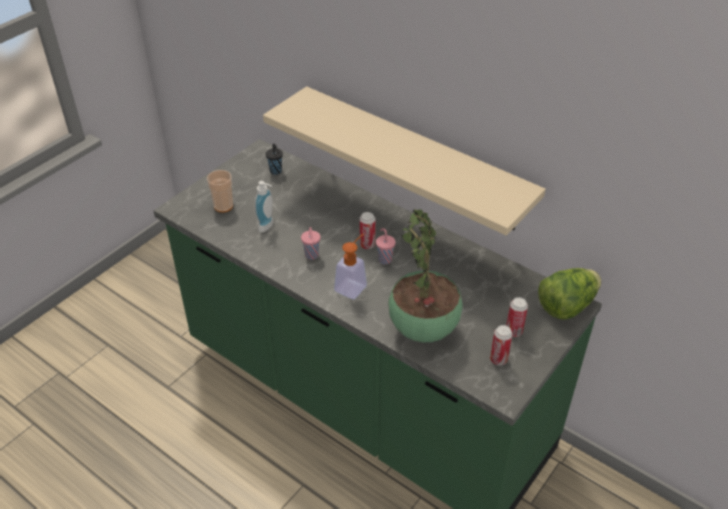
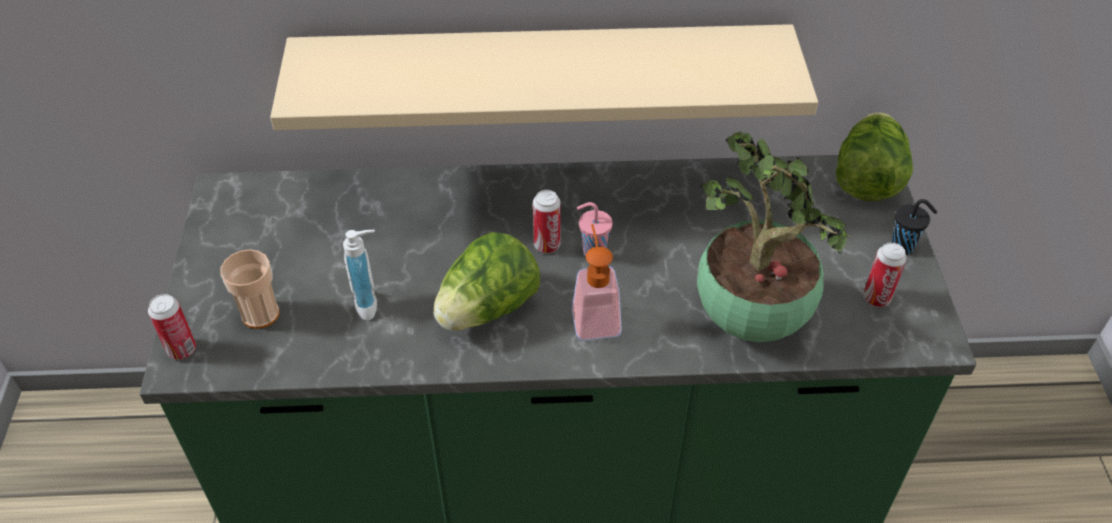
camera: 40 degrees left, 5 degrees up
black cup [266,144,283,175] -> black cup moved to [891,199,937,254]
pink cup [301,227,320,260] -> lettuce [433,232,540,331]
can [506,297,528,337] -> can moved to [148,294,196,359]

